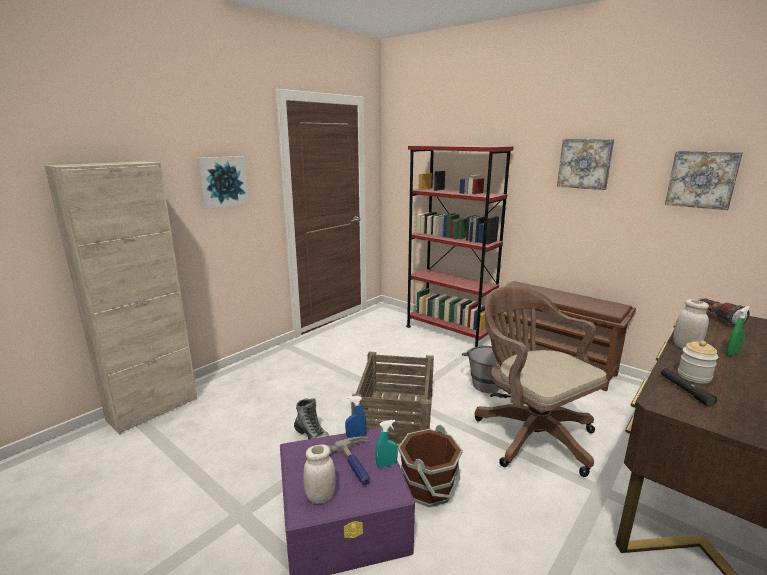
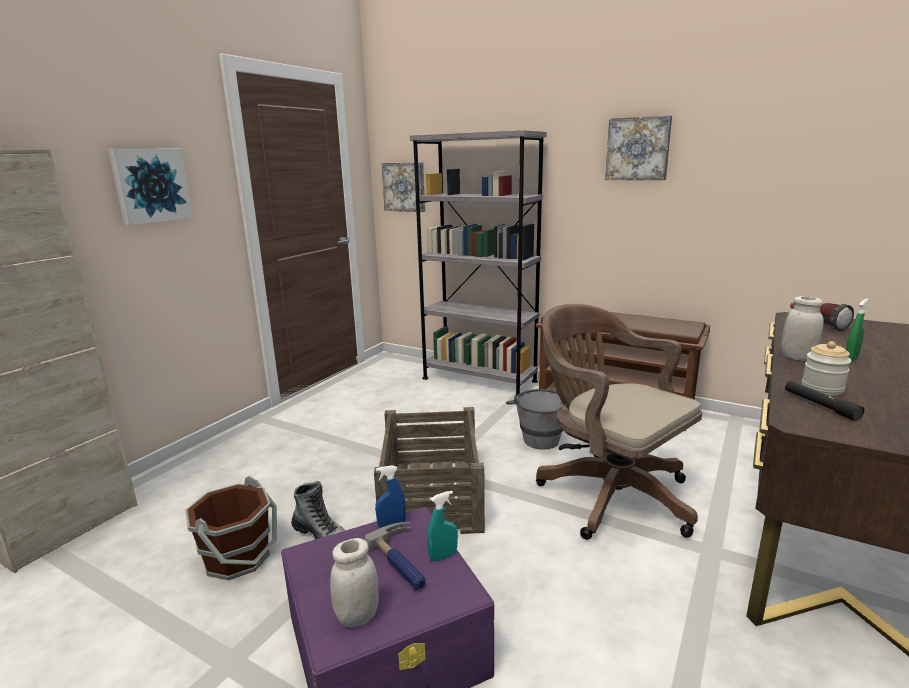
camera: 10 degrees left, 0 degrees up
brown bucket [398,425,463,507] -> brown bucket moved to [185,476,277,580]
red bookcase [406,145,514,347] -> grey bookcase [410,130,547,396]
picture [665,151,743,210] -> picture moved to [382,162,425,212]

